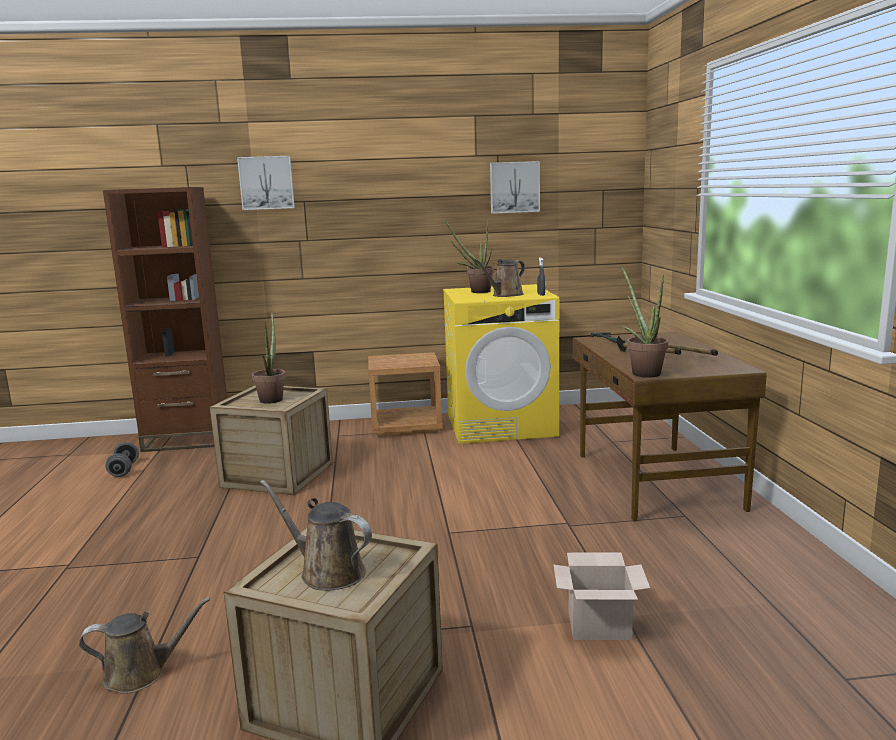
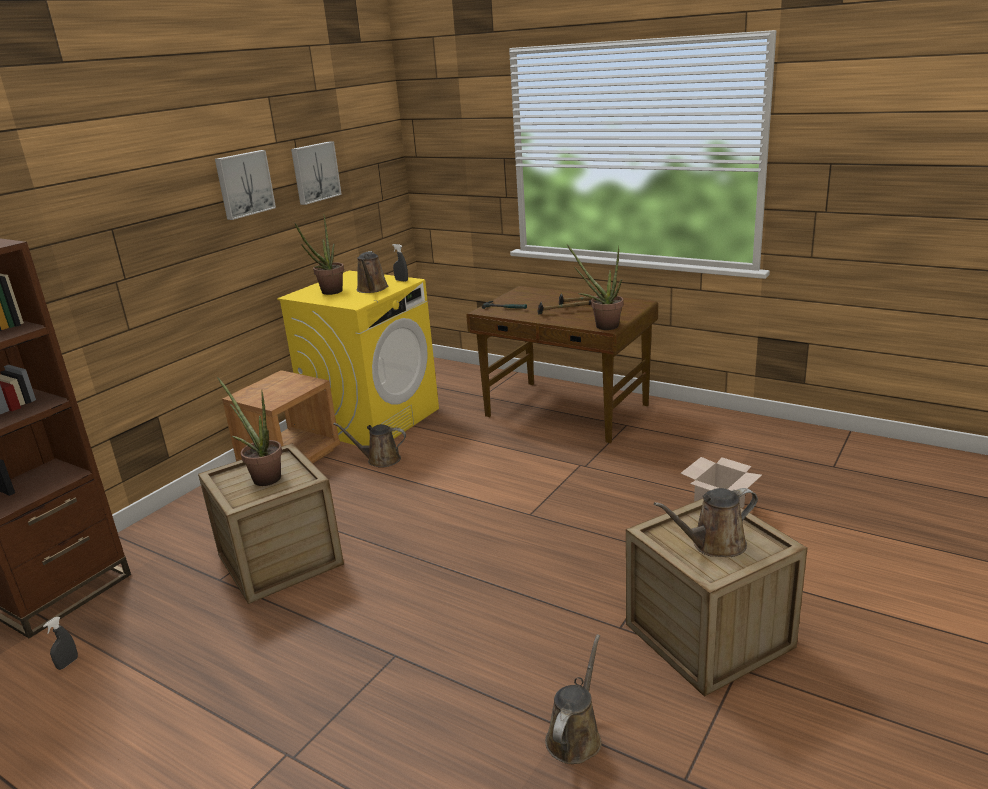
camera: 50 degrees left, 10 degrees up
grey dumbbell [105,442,139,477] -> grey spray bottle [43,617,78,670]
picture [237,156,295,210] -> picture moved to [215,150,276,220]
none -> brown watering can [334,423,406,468]

